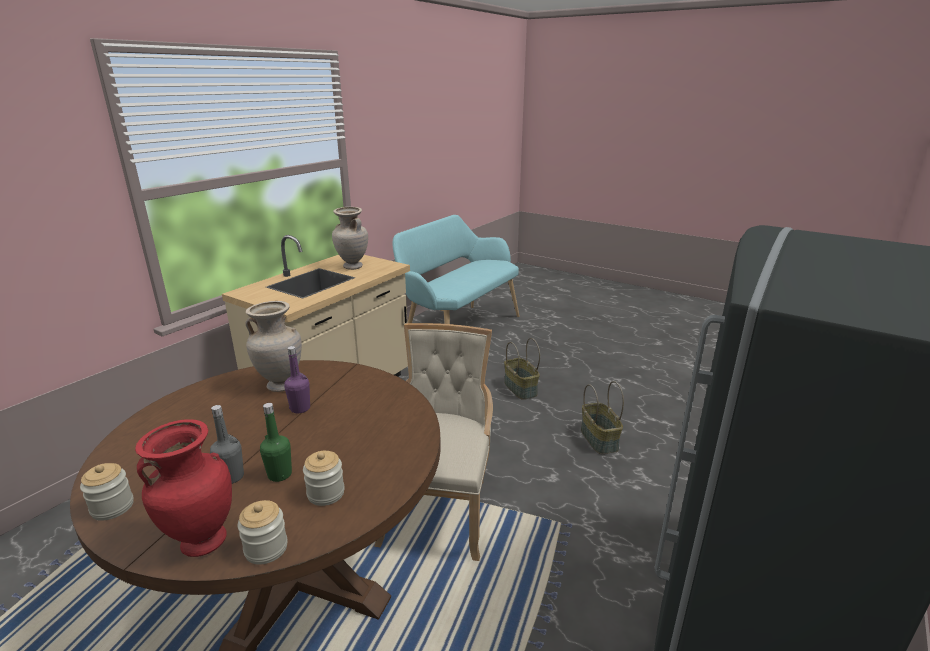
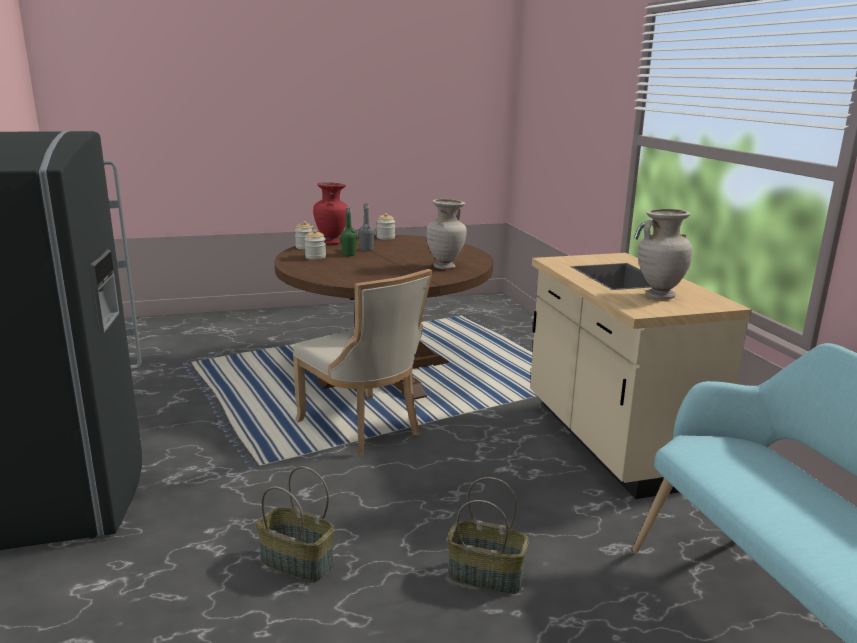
camera: 130 degrees right, 5 degrees down
purple bottle [284,346,310,413] -> none

